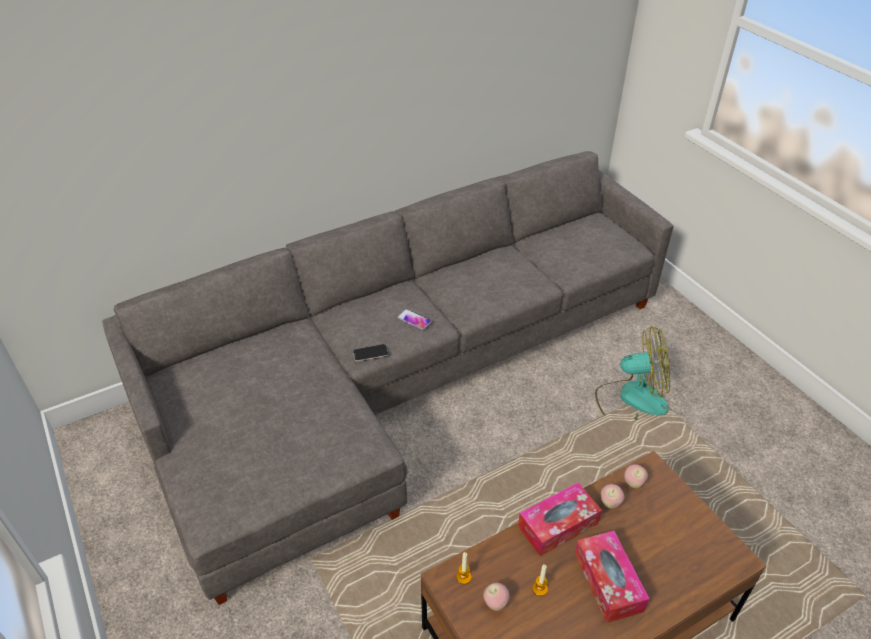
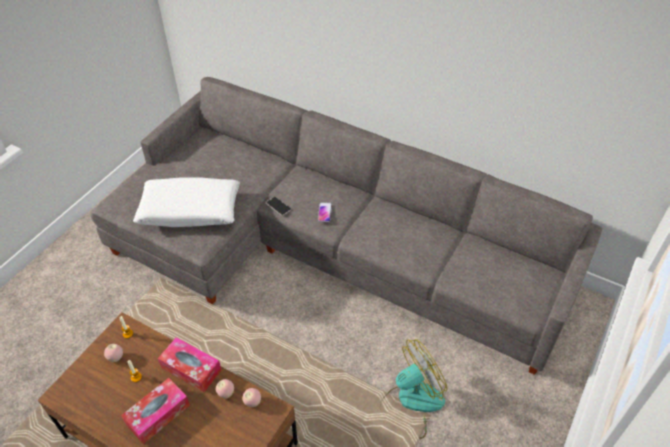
camera: 60 degrees right, 5 degrees up
fan [595,326,670,420] -> fan turned 90 degrees counterclockwise [380,339,448,439]
none -> white pillow [133,177,240,227]

